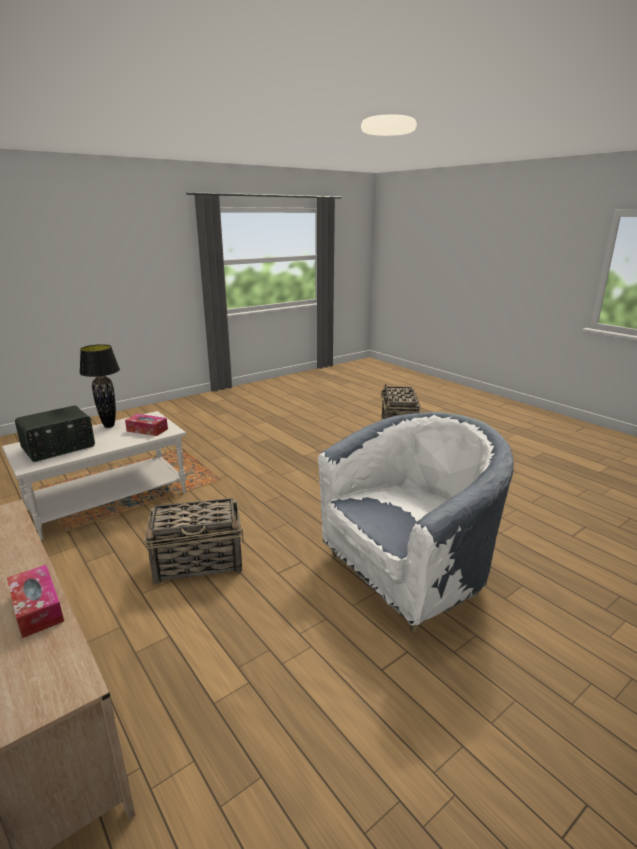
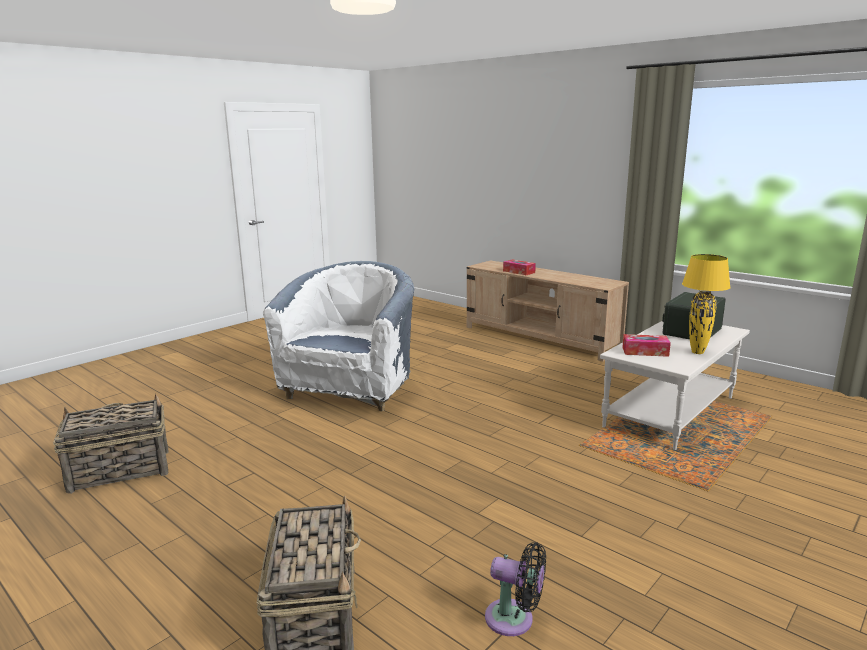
camera: 170 degrees right, 5 degrees down
black table lamp [80,344,120,428] -> yellow table lamp [682,254,731,354]
basket [144,498,244,584] -> basket moved to [53,394,169,494]
white armchair [318,412,514,632] -> white armchair turned 150 degrees clockwise [263,261,414,411]
none -> black fan [485,542,546,636]

